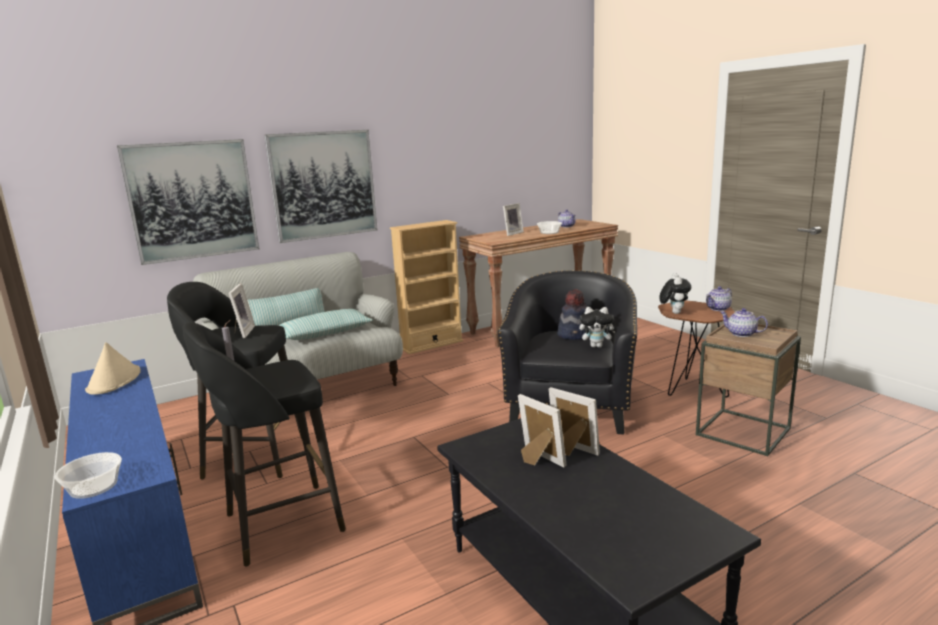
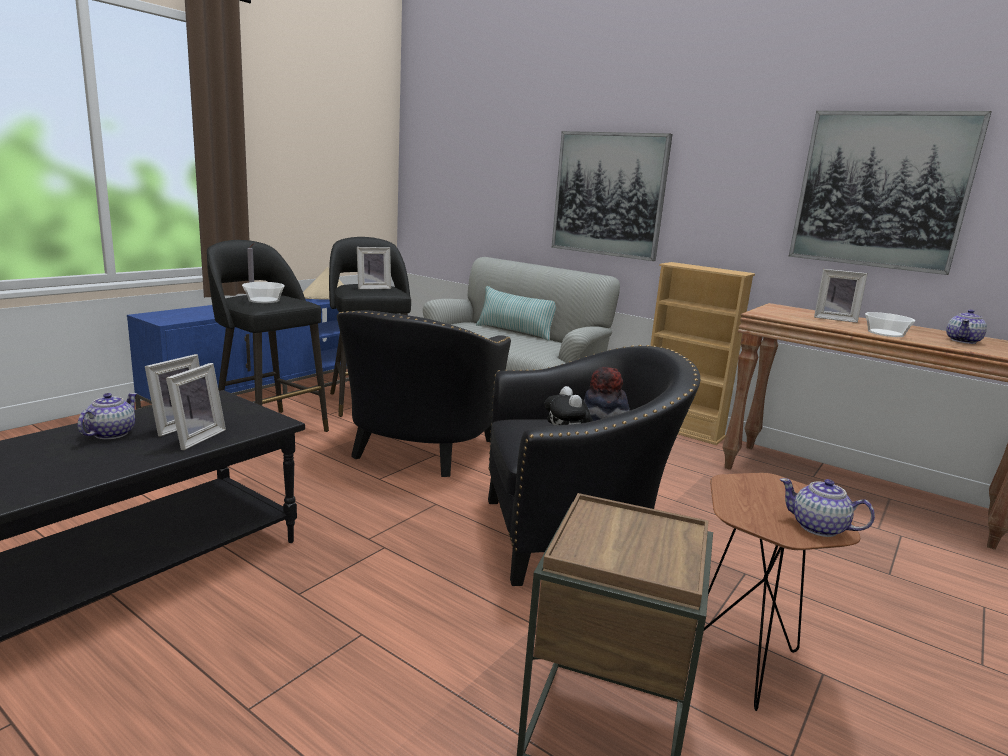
camera: 65 degrees right, 0 degrees up
bowl [55,452,122,499] -> bowl moved to [242,282,285,303]
picture [117,139,259,265] -> picture moved to [789,111,991,275]
pillow [278,309,373,340] -> none
plush toy [659,274,691,314] -> none
teapot [720,308,768,337] -> teapot moved to [78,393,137,439]
none -> black armchair [337,311,511,477]

